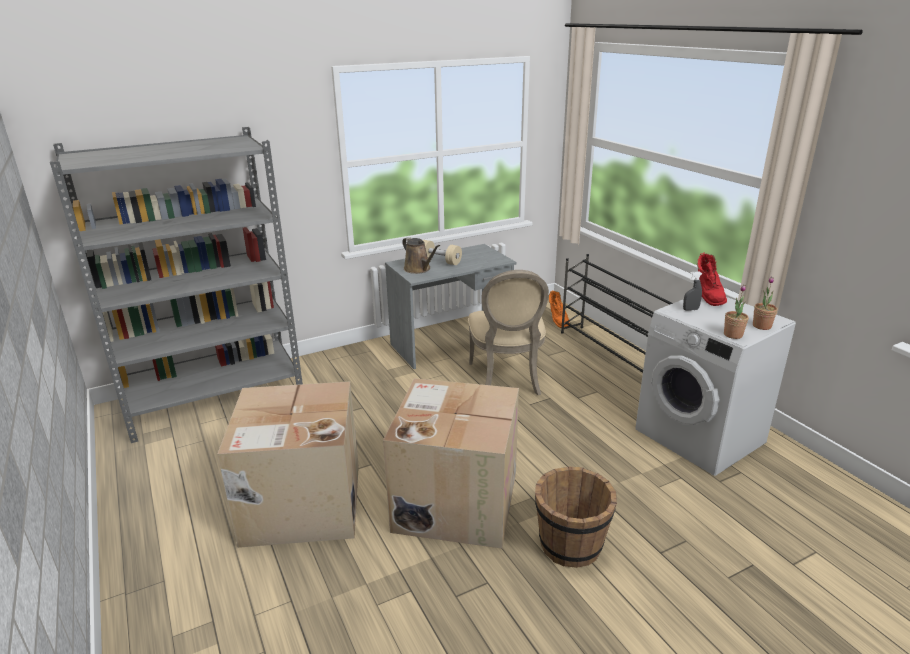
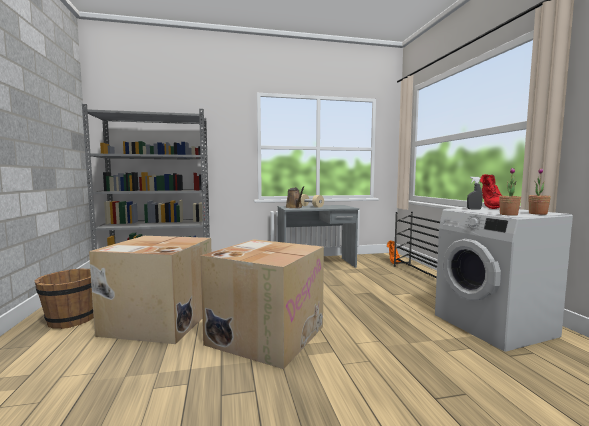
camera: 15 degrees right, 20 degrees down
beige chair [468,270,549,395] -> none
brown bucket [535,467,617,568] -> brown bucket moved to [35,268,94,329]

